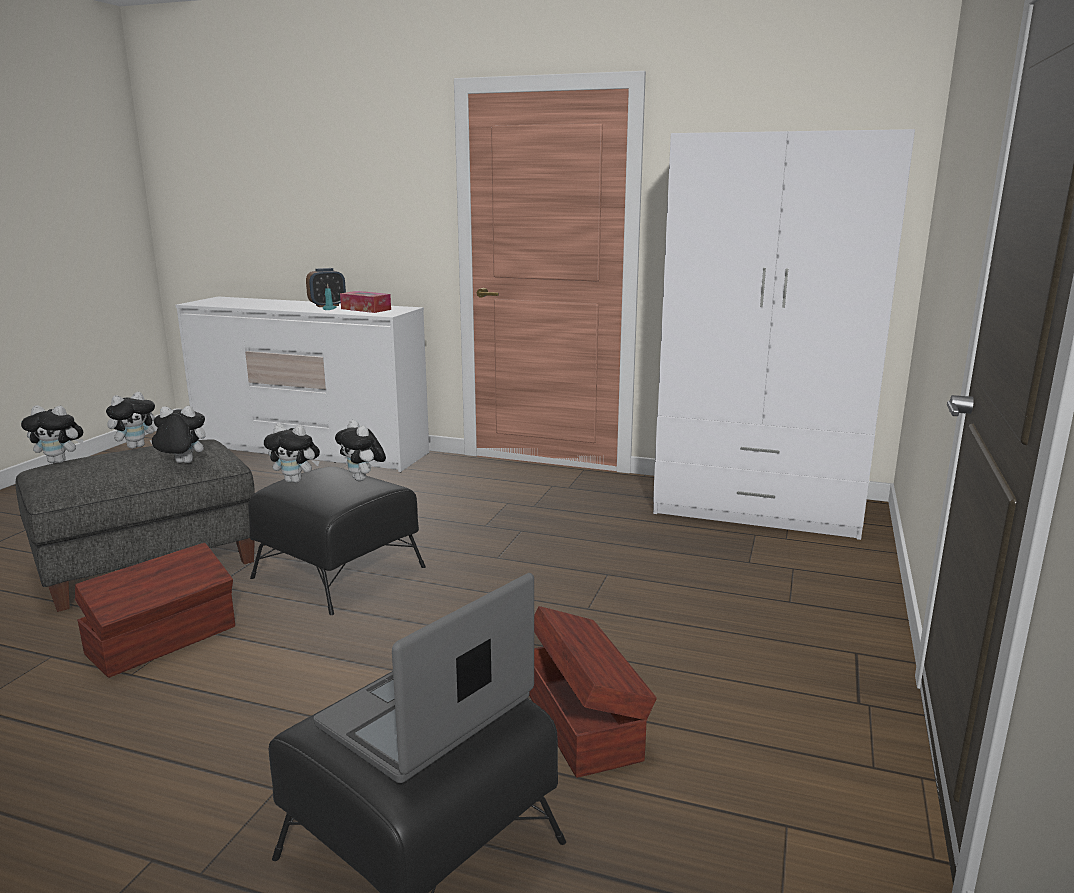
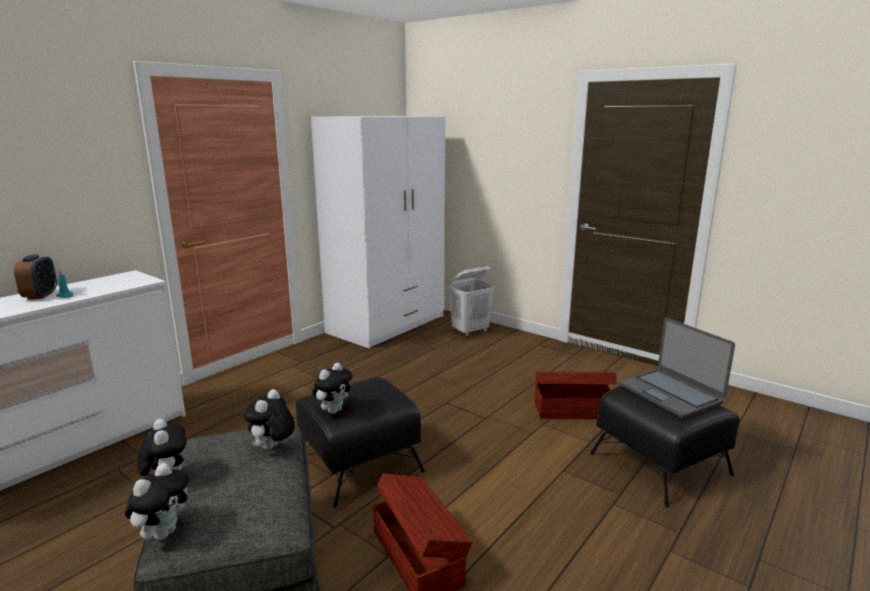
camera: 70 degrees left, 0 degrees up
plush toy [335,420,386,481] -> none
tissue box [340,291,391,313] -> none
none -> white laundry basket [449,266,494,337]

